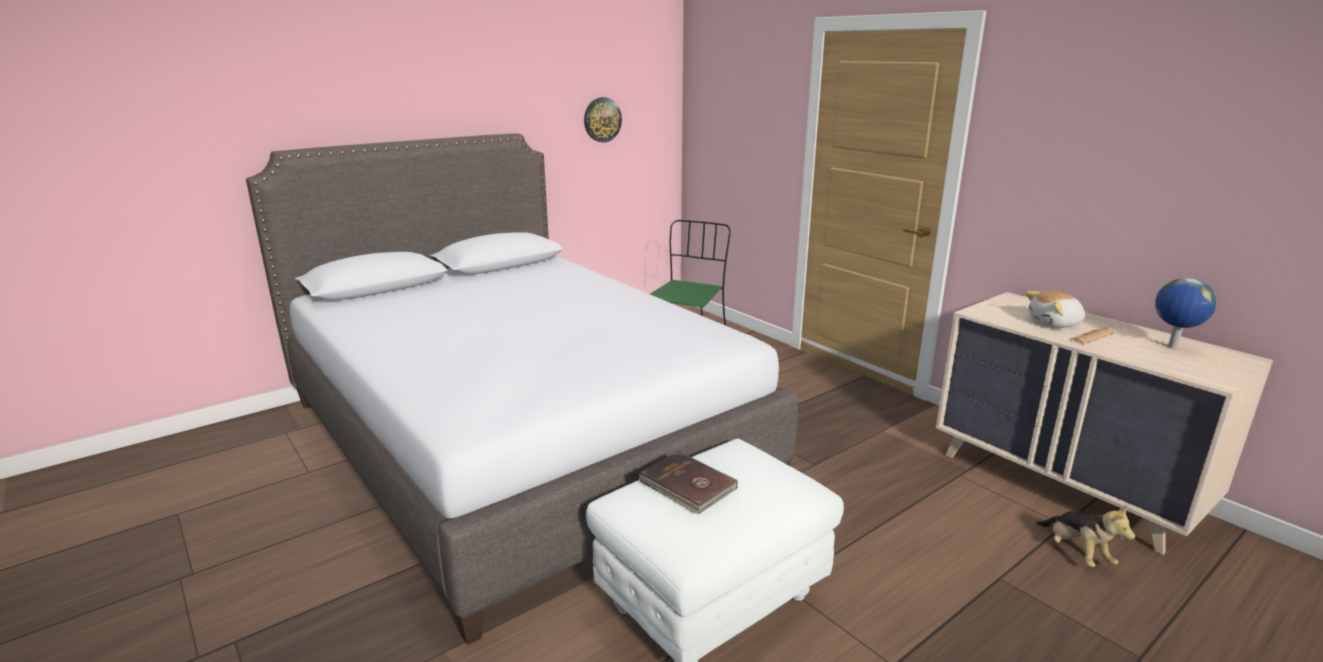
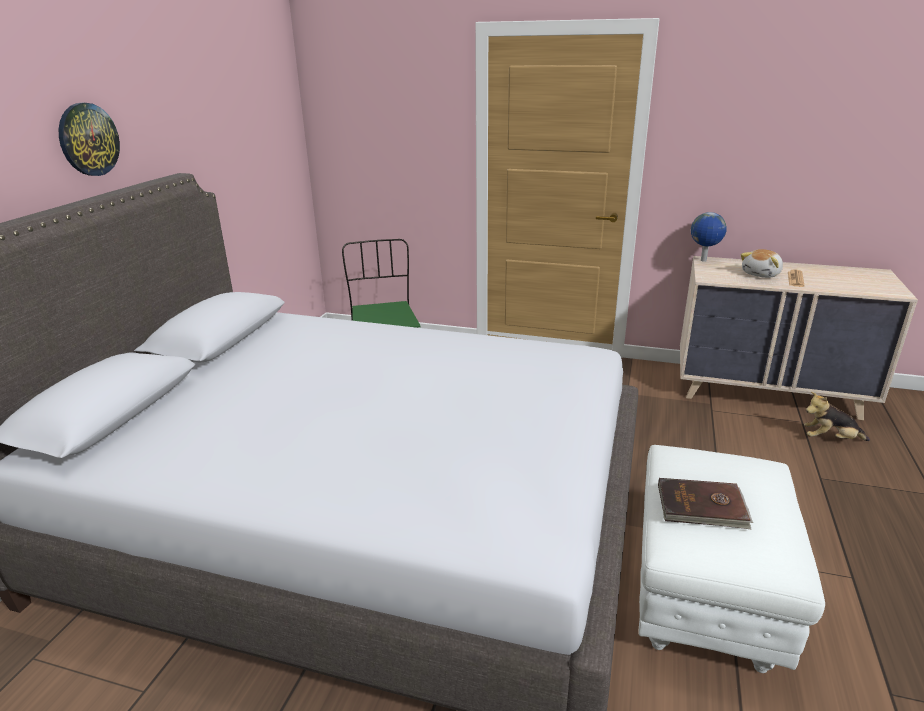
camera: 35 degrees left, 5 degrees up
wall clock [584,97,622,142] -> wall clock moved to [59,103,120,176]
plush toy [1036,505,1135,567] -> plush toy turned 150 degrees clockwise [804,392,870,441]
globe [1155,278,1216,349] -> globe moved to [691,212,727,262]

